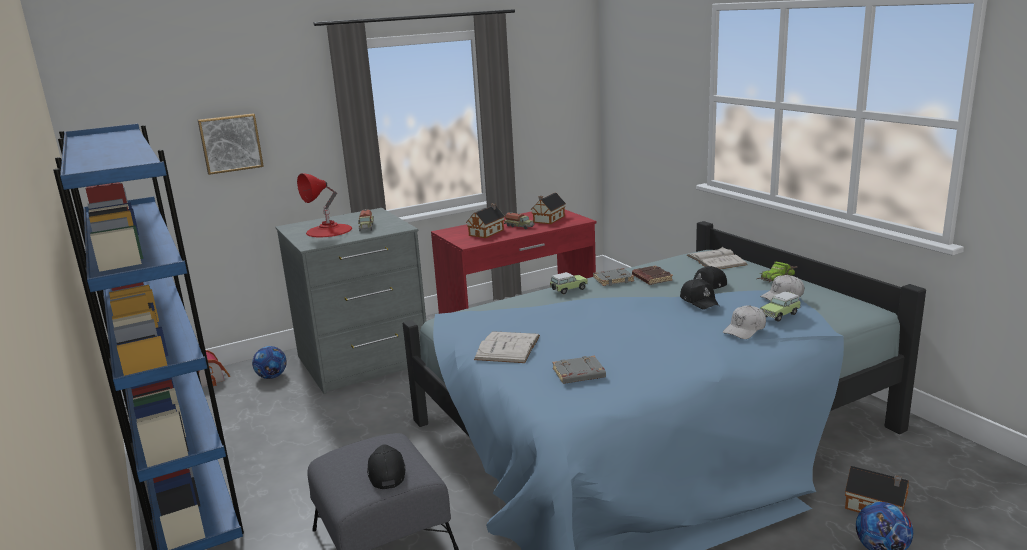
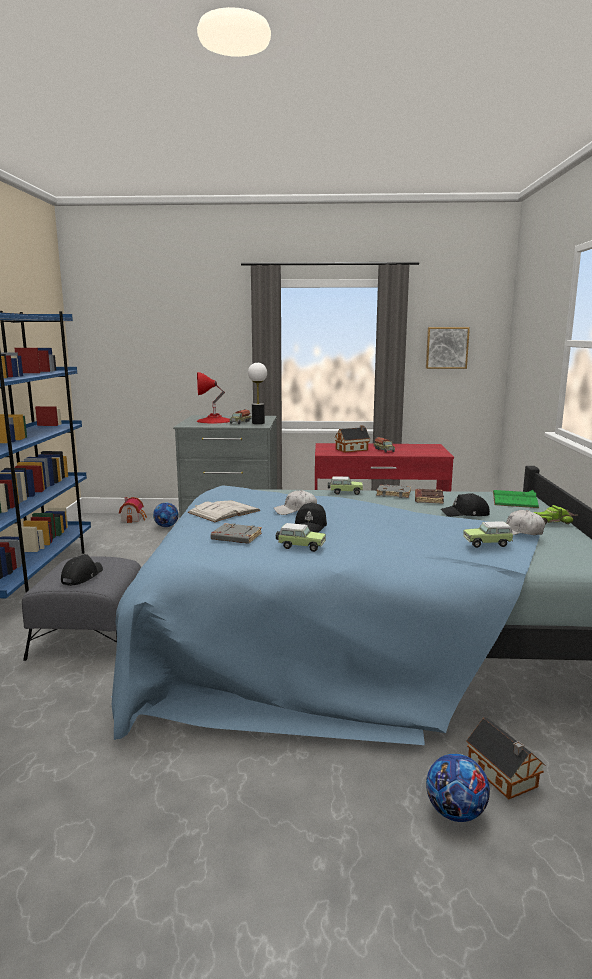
camera: 30 degrees right, 5 degrees down
picture [198,113,264,175] -> picture moved to [426,327,470,369]
toy house [531,193,566,224] -> none
black cap [680,279,719,310] -> black cap moved to [295,502,327,533]
white book [687,247,748,269] -> green book [493,490,539,508]
white cap [723,305,766,339] -> white cap moved to [274,490,317,515]
none -> table lamp [248,363,267,424]
none -> toy car [276,523,326,552]

